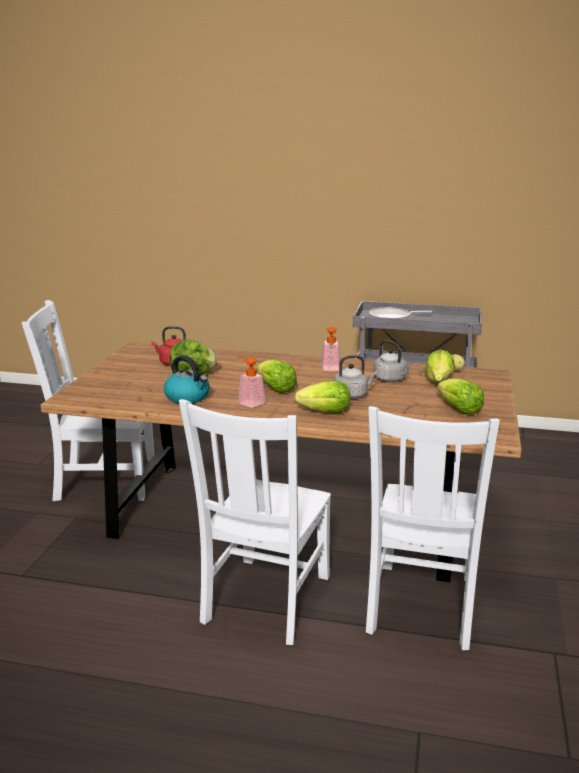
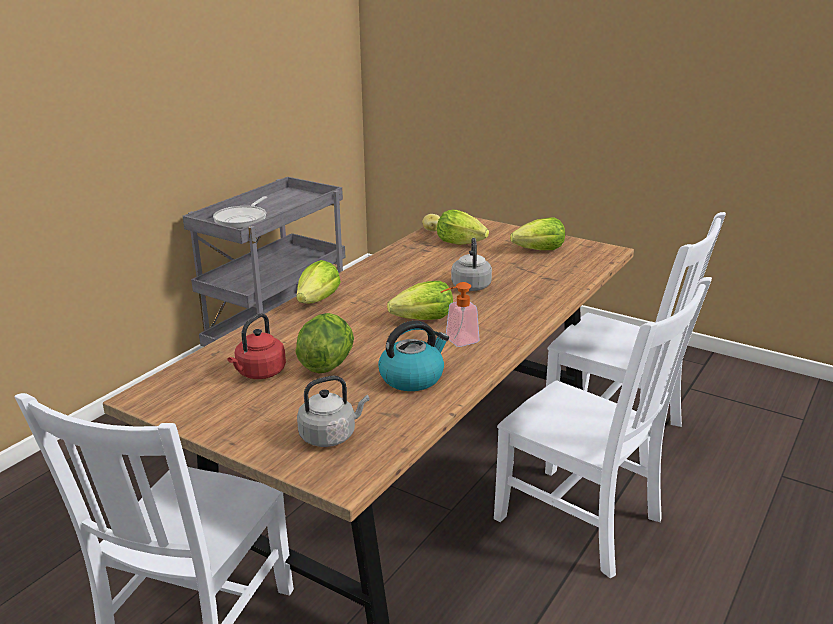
camera: 70 degrees left, 5 degrees up
lettuce [294,381,350,414] -> lettuce moved to [296,260,341,303]
soap dispenser [321,327,340,371] -> none
grey kettle [374,340,411,382] -> grey kettle moved to [297,376,369,447]

